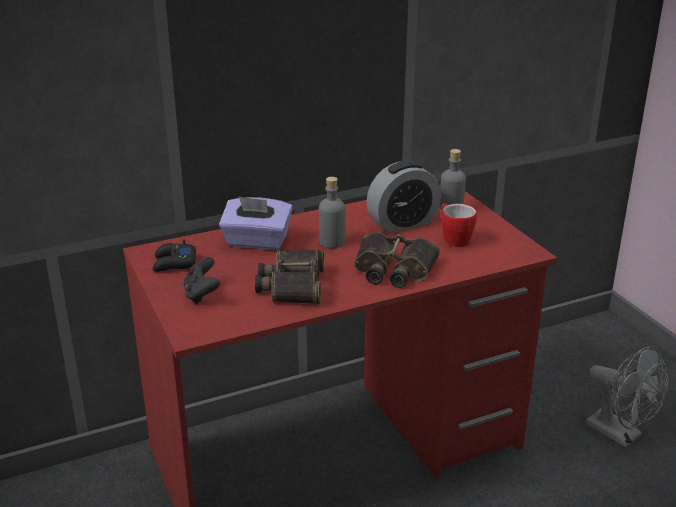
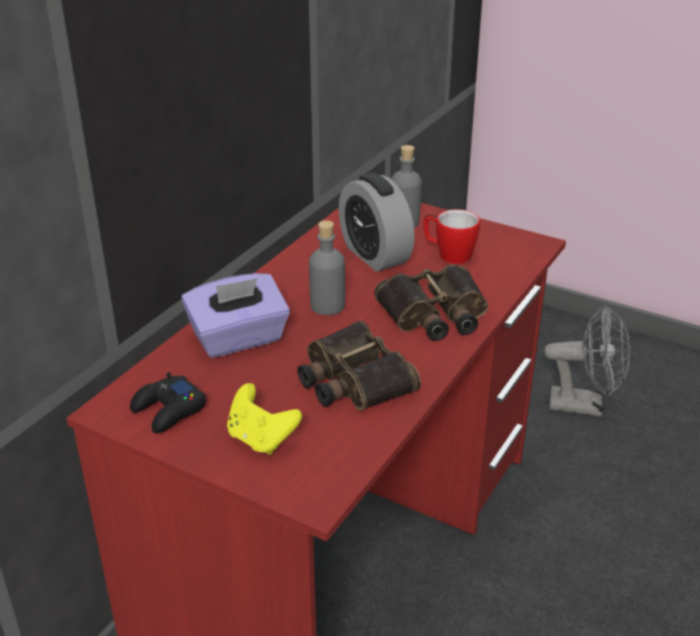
camera: 35 degrees left, 5 degrees up
black game controller [184,257,220,304] -> yellow game controller [227,383,302,455]
alarm clock [367,161,441,233] -> alarm clock turned 120 degrees clockwise [339,173,415,272]

